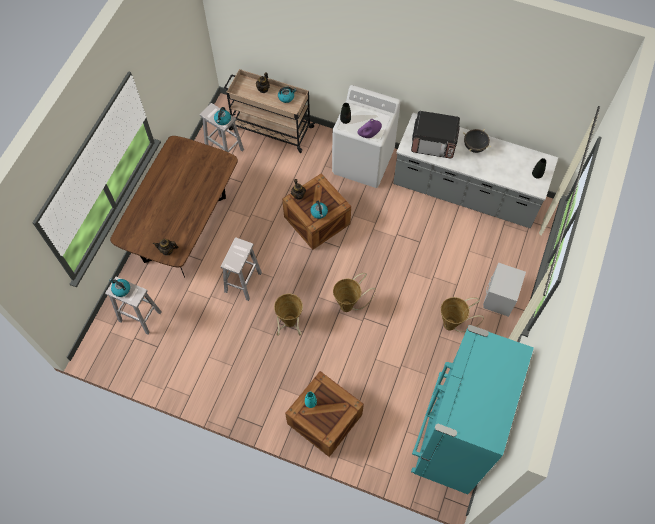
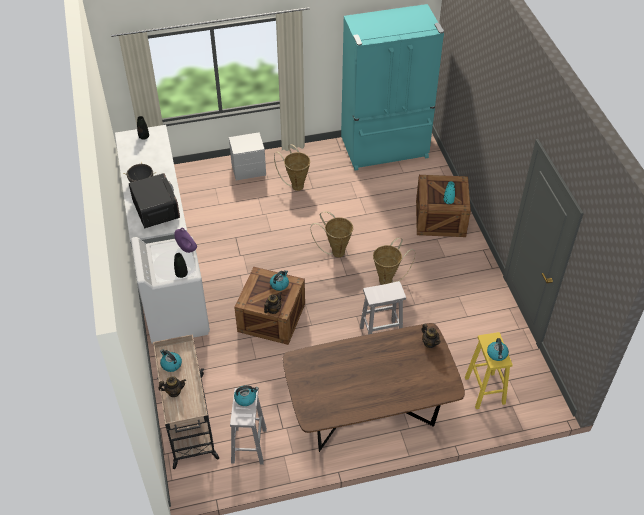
camera: 125 degrees left, 15 degrees down
white stool [105,277,162,334] -> yellow stool [465,332,513,409]

